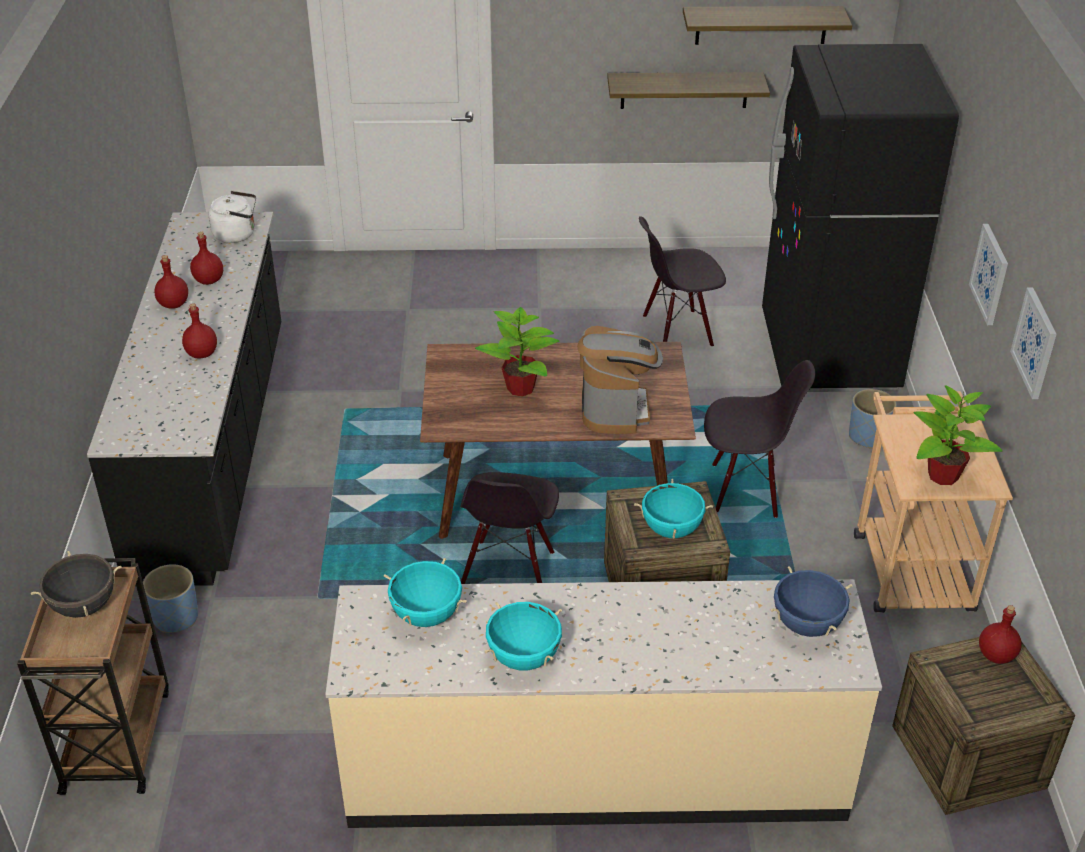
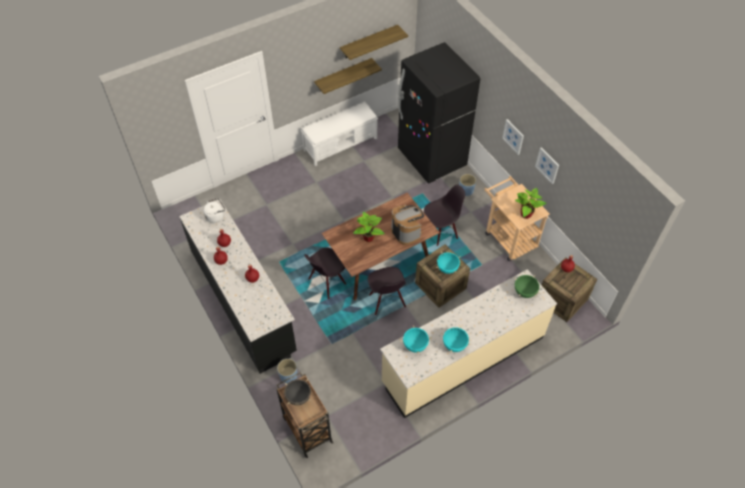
camera: 30 degrees left, 15 degrees up
black chair [639,216,726,347] -> black chair moved to [304,247,346,299]
blue cooking pot [771,567,852,637] -> green cooking pot [514,275,540,298]
none -> white bench [301,101,378,166]

